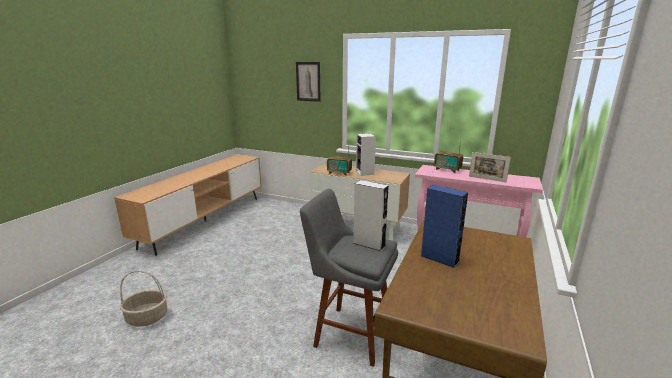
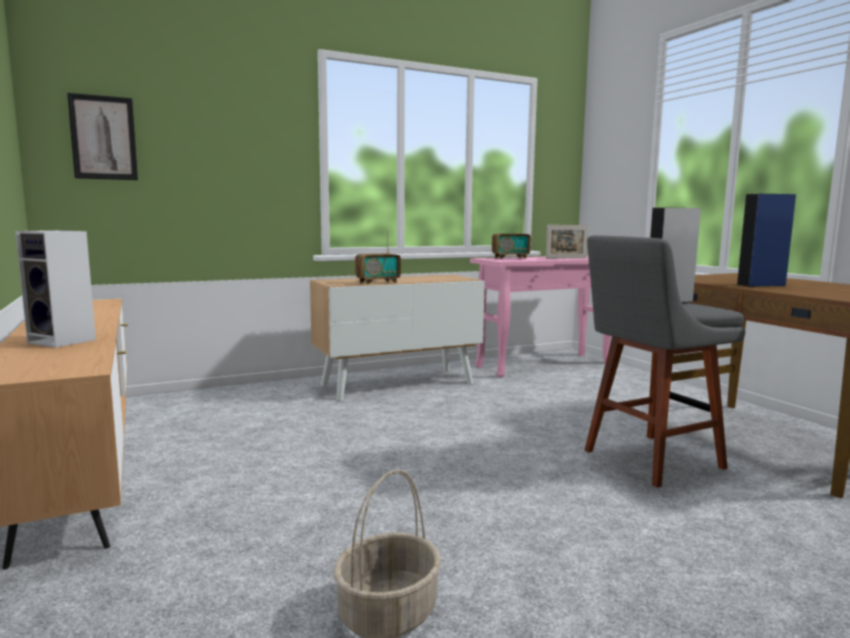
camera: 50 degrees left, 10 degrees down
picture [296,62,321,102] -> picture moved to [67,93,138,180]
speaker [356,133,376,176] -> speaker moved to [15,230,96,348]

